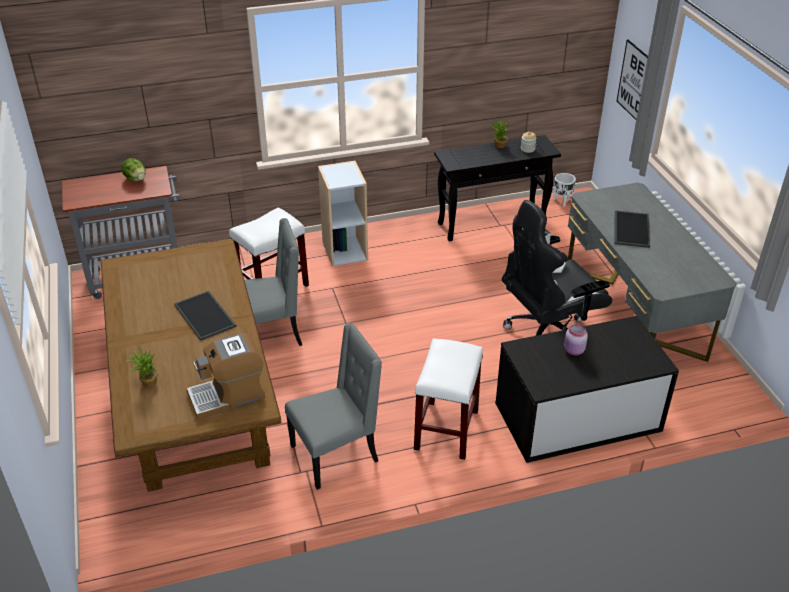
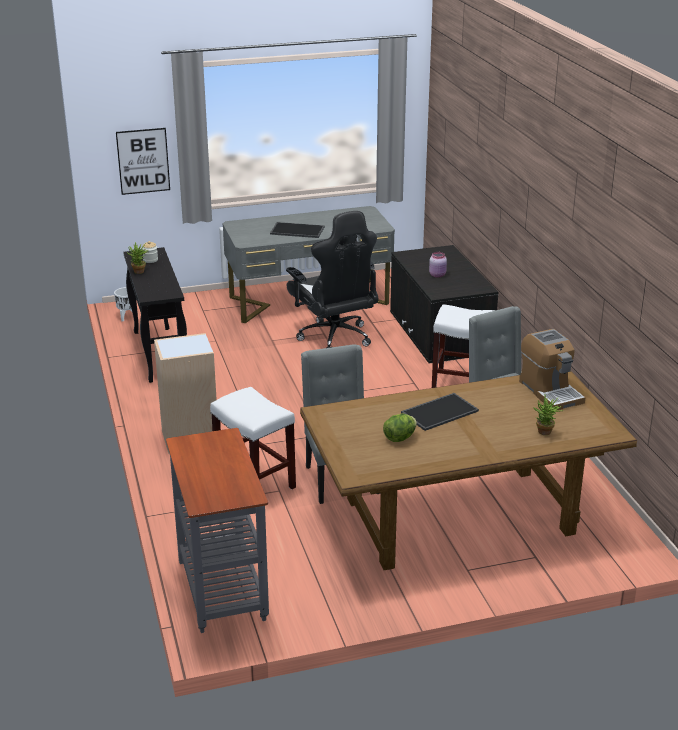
camera: 90 degrees left, 10 degrees down
lettuce [122,158,146,181] -> lettuce moved to [383,414,417,442]

